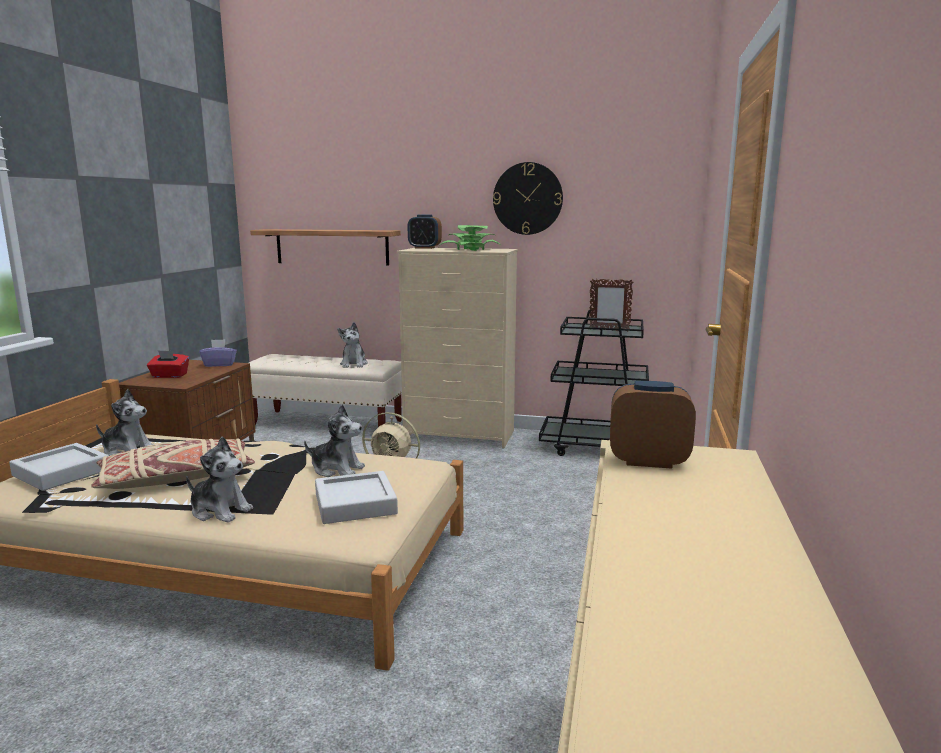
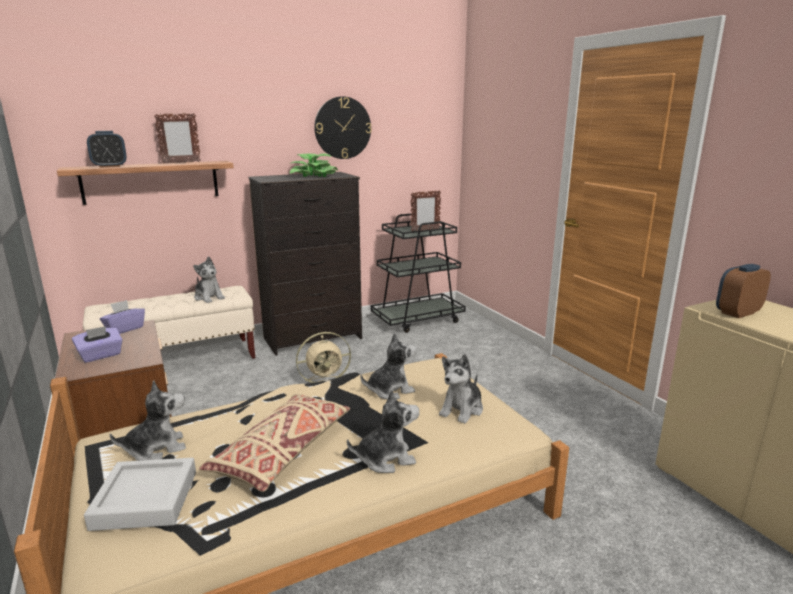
camera: 40 degrees left, 5 degrees up
red tissue box [147,350,189,378] -> purple tissue box [72,326,123,363]
grey tray [315,471,398,524] -> plush toy [439,354,483,424]
beige dresser [397,248,518,448] -> black dresser [249,172,362,356]
alarm clock [408,214,442,249] -> alarm clock moved to [87,131,127,168]
none -> picture frame [154,113,201,164]

